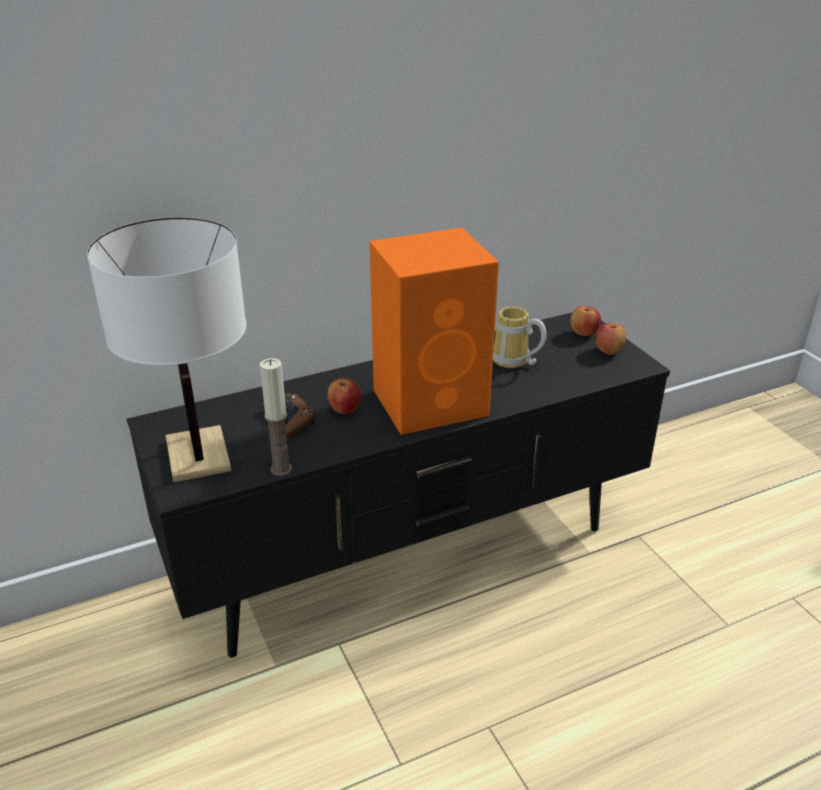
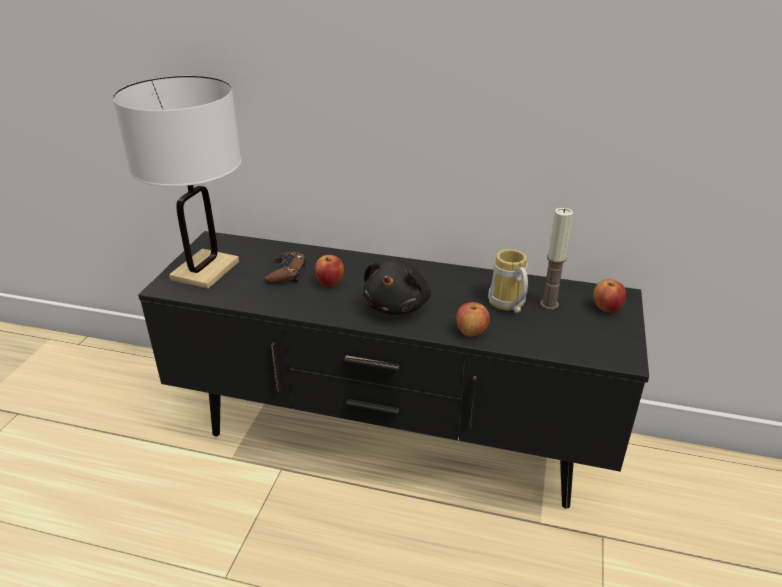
camera: 40 degrees right, 0 degrees up
candle [260,358,292,476] -> candle moved to [540,208,573,310]
orange speaker [370,227,499,435] -> black plush toy [363,259,431,315]
apple [595,323,626,355] -> apple moved to [456,302,490,337]

